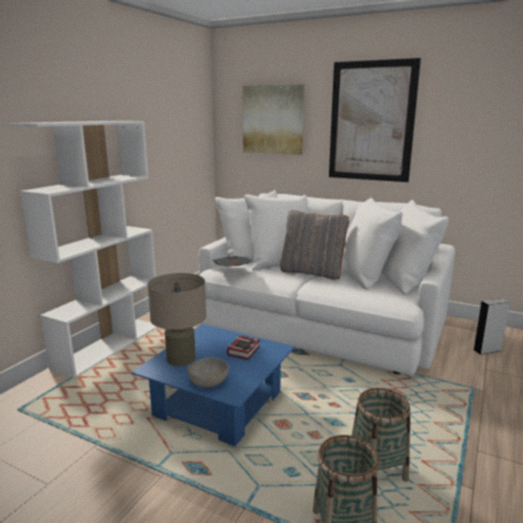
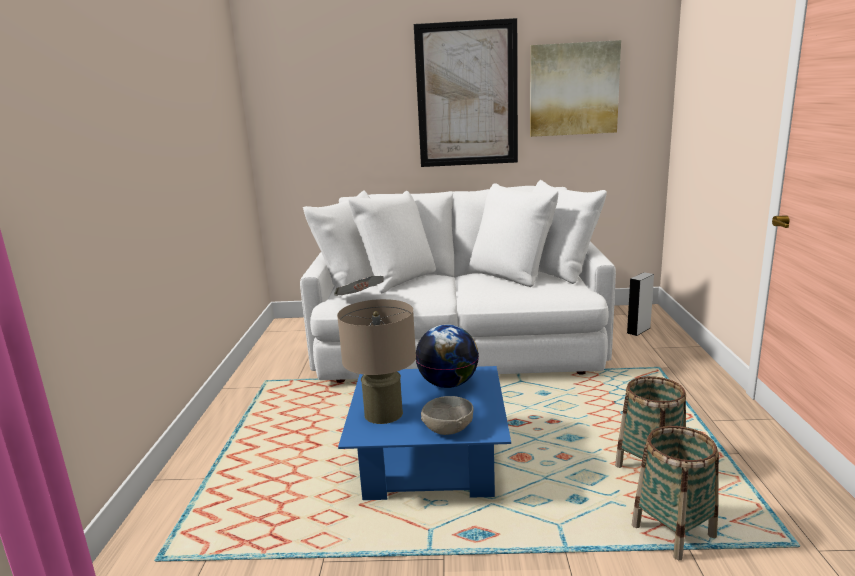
camera: 25 degrees left, 0 degrees up
white bookcase [9,121,157,378] -> none
book [227,336,260,360] -> globe [416,324,479,388]
picture [242,84,304,155] -> picture moved to [530,40,621,137]
grey pillow [280,210,349,280] -> none

